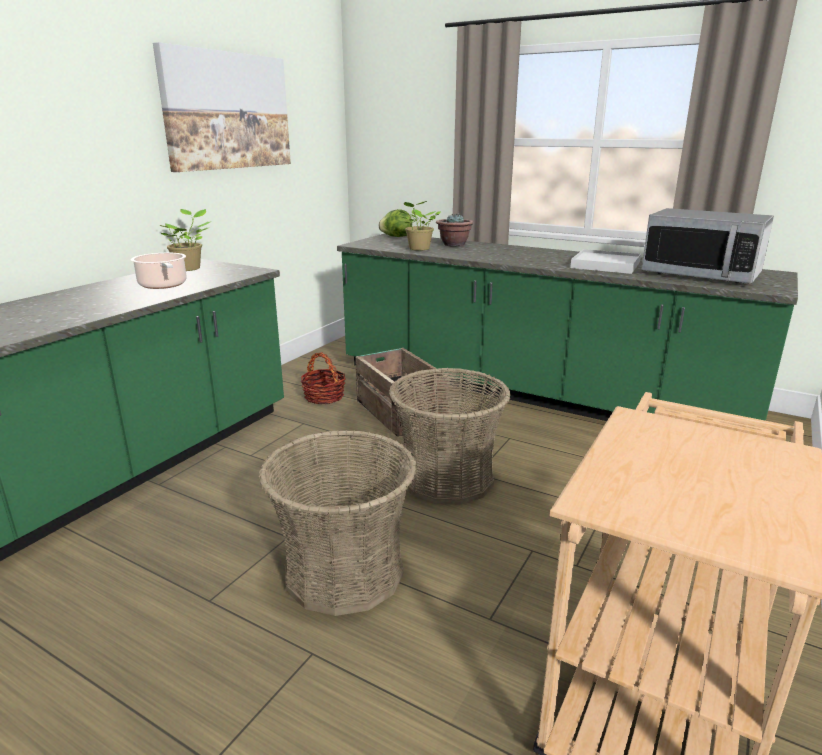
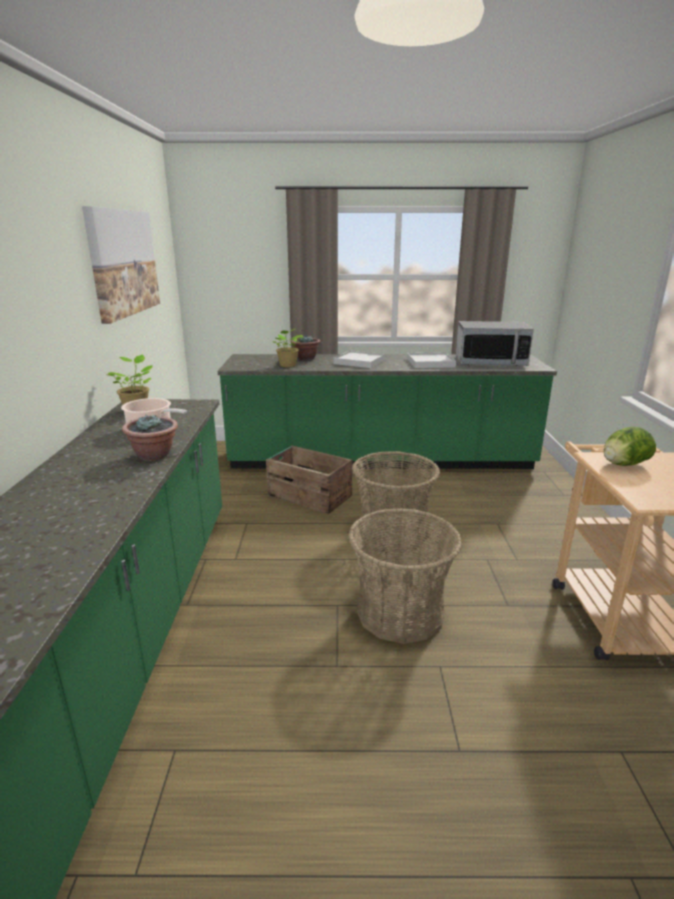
camera: 30 degrees left, 0 degrees up
basket [300,352,346,404] -> none
lettuce [379,209,412,237] -> lettuce moved to [604,427,656,466]
none -> potted plant [122,414,178,461]
none -> white tray [333,350,385,368]

